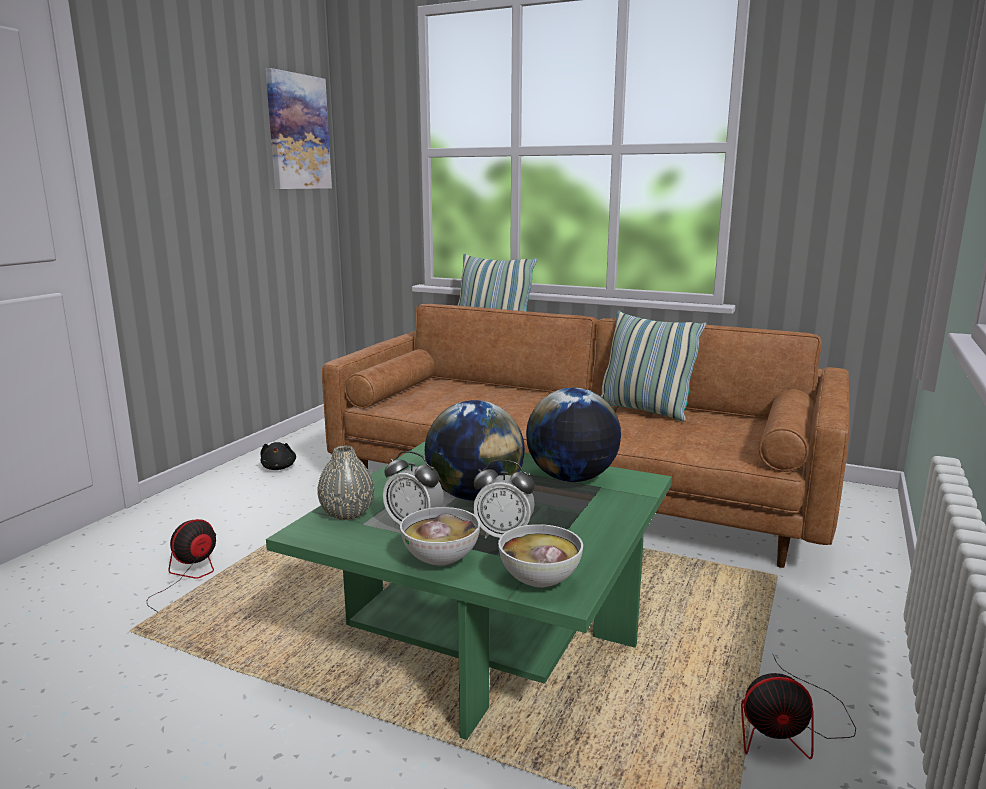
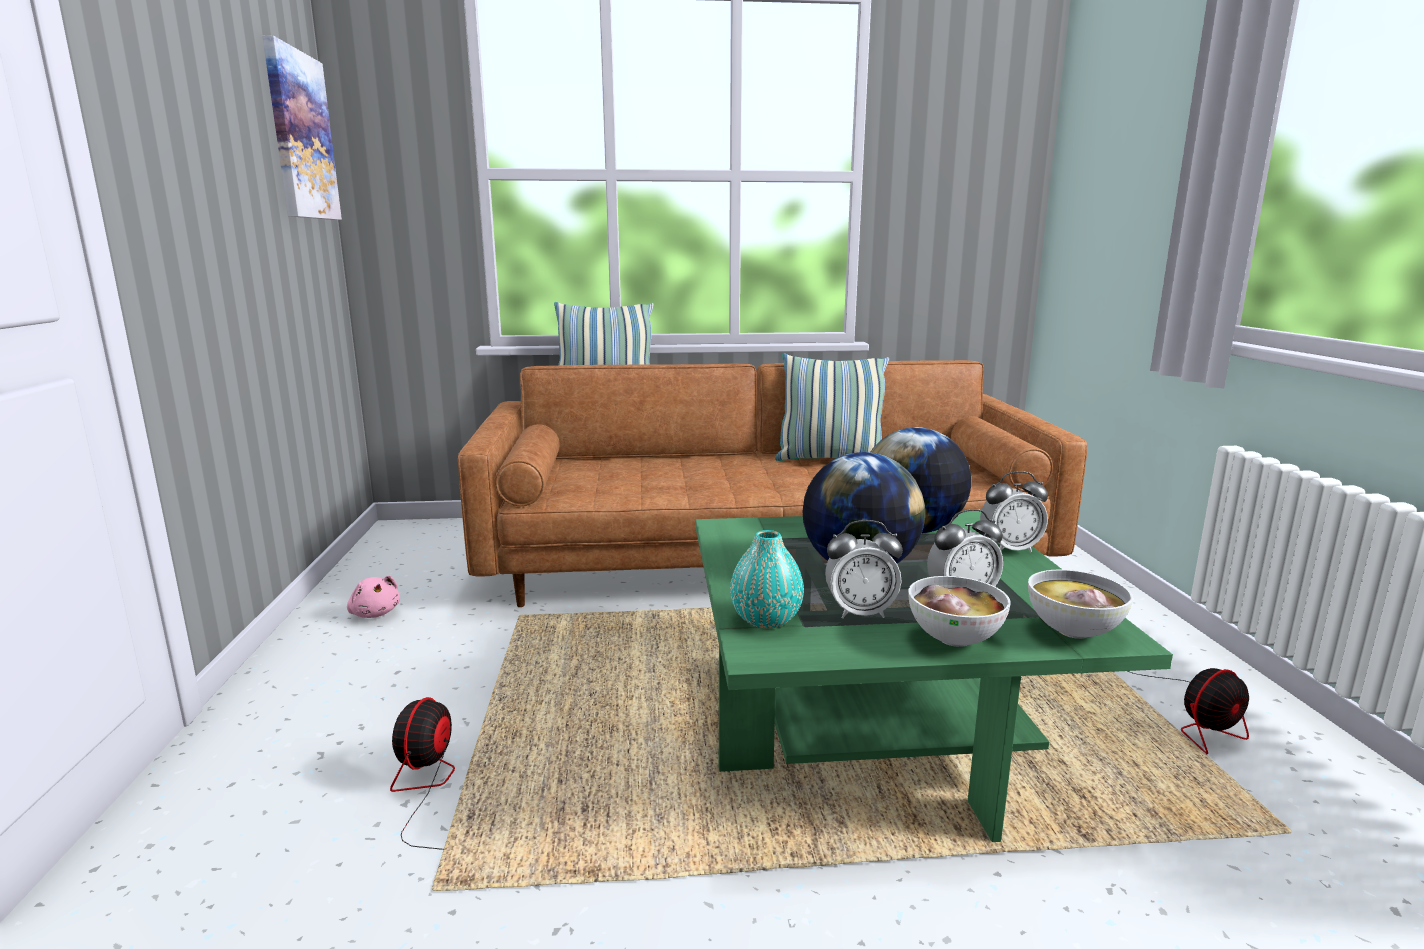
camera: 30 degrees left, 0 degrees up
black plush toy [260,442,296,470] -> pink plush toy [347,575,400,618]
grey vase [317,446,374,520] -> turquoise vase [730,530,804,628]
none -> alarm clock [980,471,1048,552]

